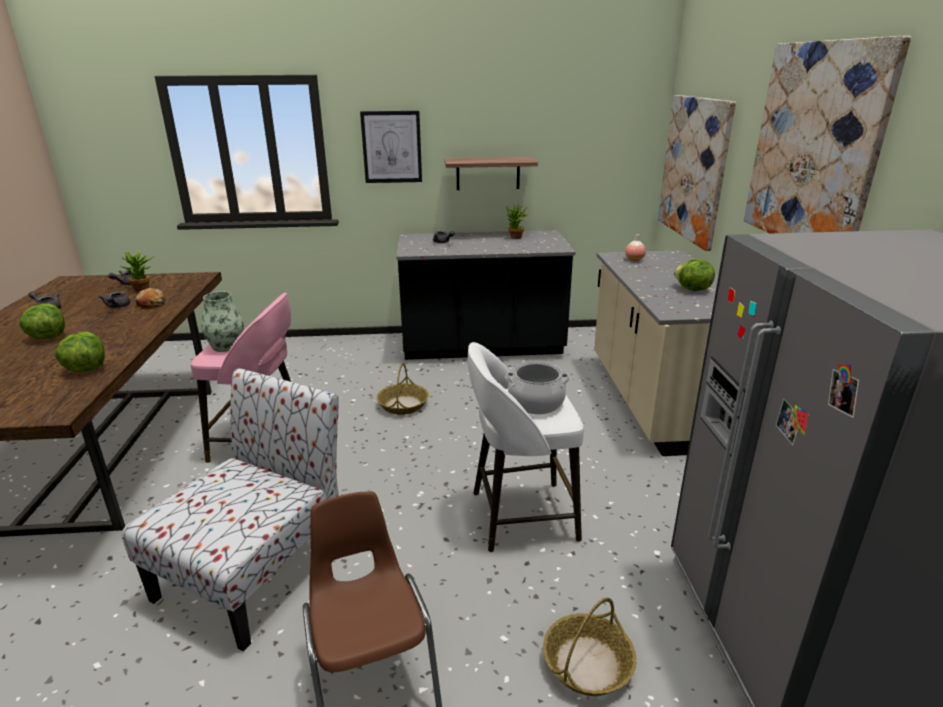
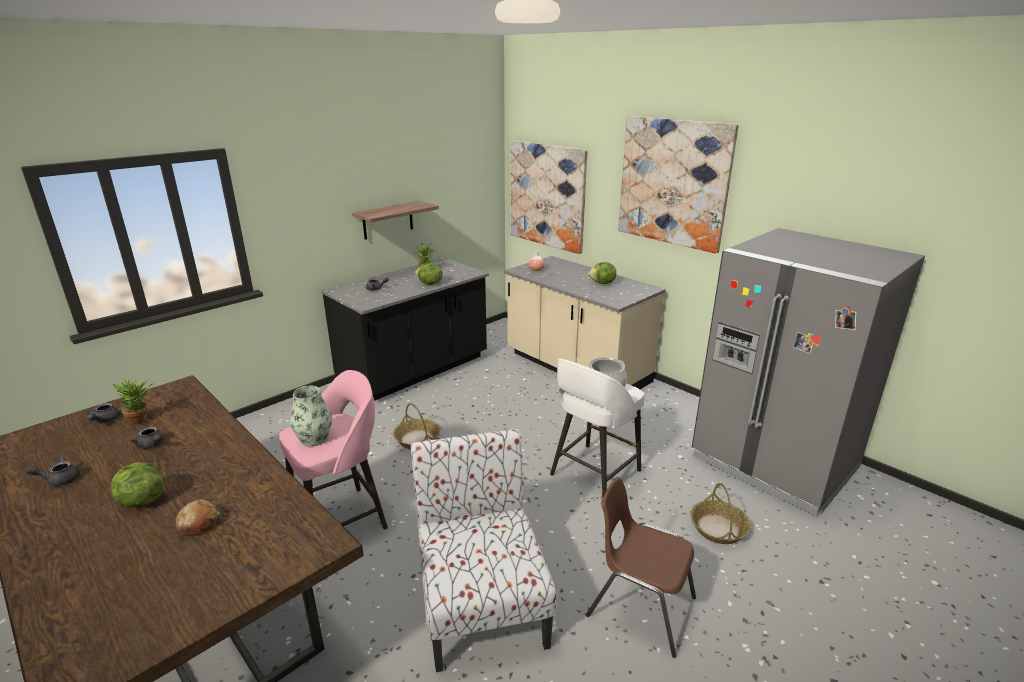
camera: 40 degrees left, 0 degrees up
lettuce [55,332,105,372] -> lettuce moved to [416,263,443,285]
bread [135,288,166,309] -> bread moved to [175,499,220,535]
picture [360,111,422,183] -> none

